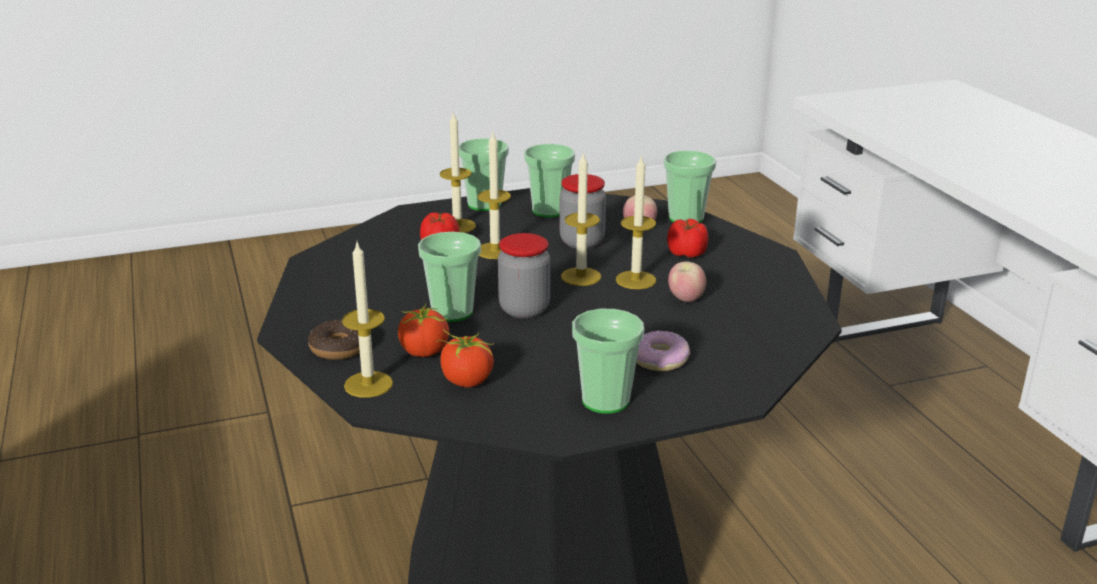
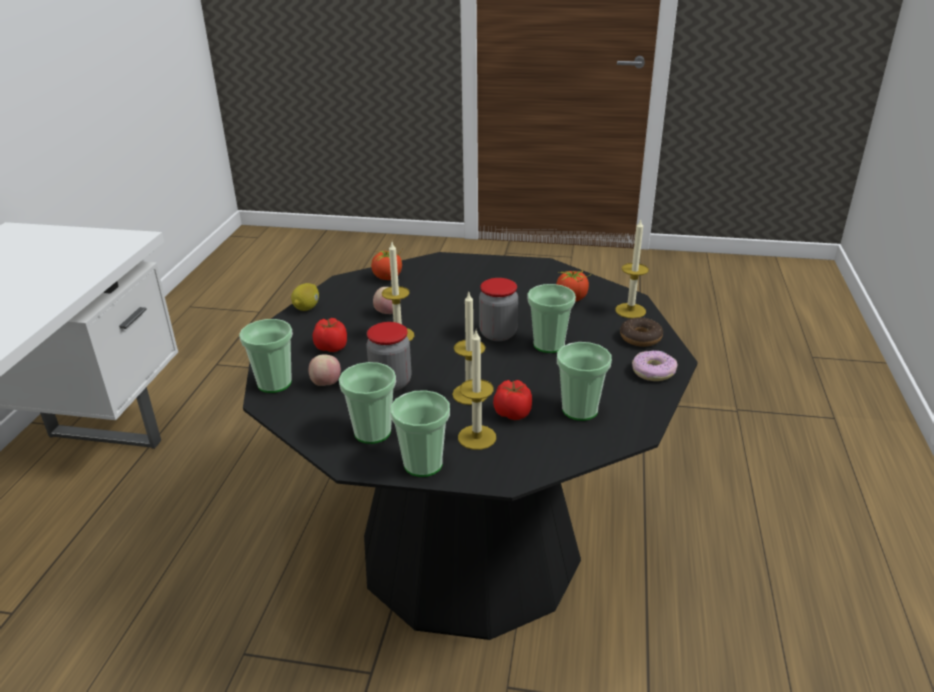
camera: 150 degrees left, 5 degrees up
tomato [398,303,449,357] -> tomato moved to [371,246,403,280]
candle [561,152,601,286] -> none
cup [572,309,644,414] -> cup moved to [557,342,612,421]
donut [636,331,691,371] -> donut moved to [632,350,677,381]
none -> lemon [291,283,319,311]

